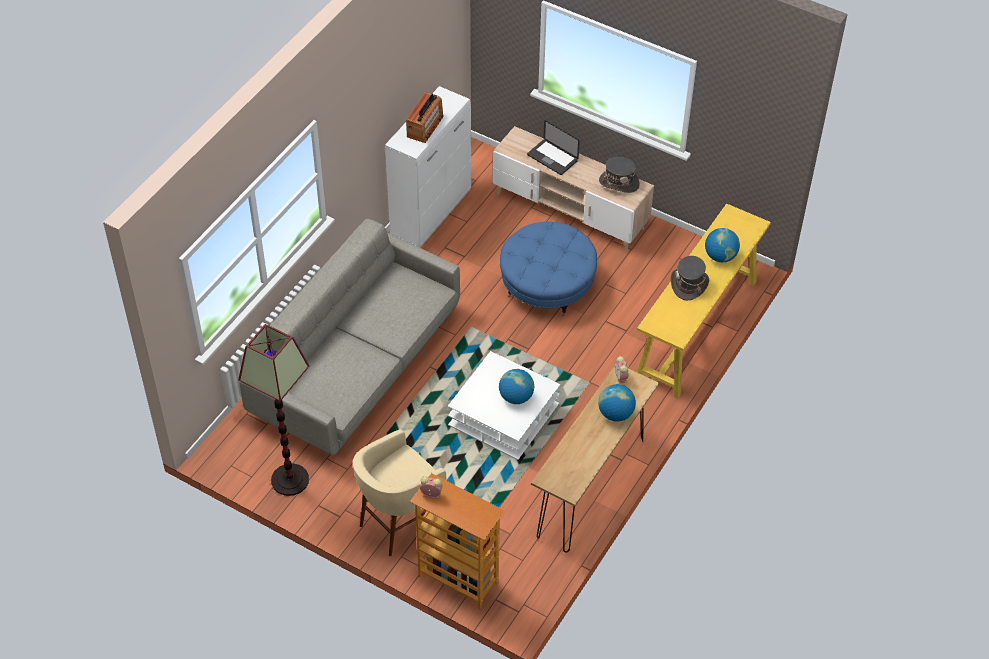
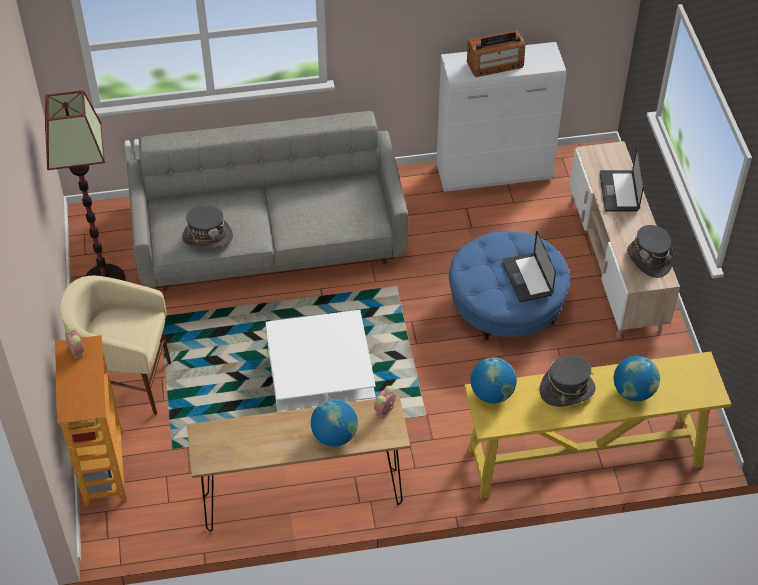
camera: 50 degrees right, 0 degrees up
globe [499,369,534,404] -> globe moved to [470,358,517,403]
none -> grey hat [182,205,233,247]
none -> laptop [502,230,556,302]

